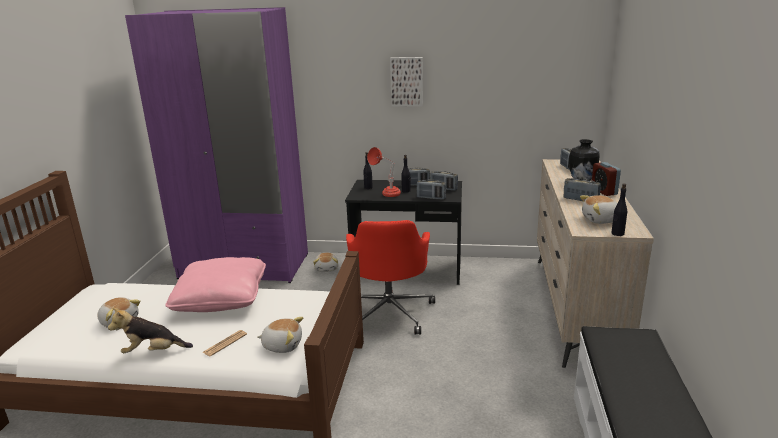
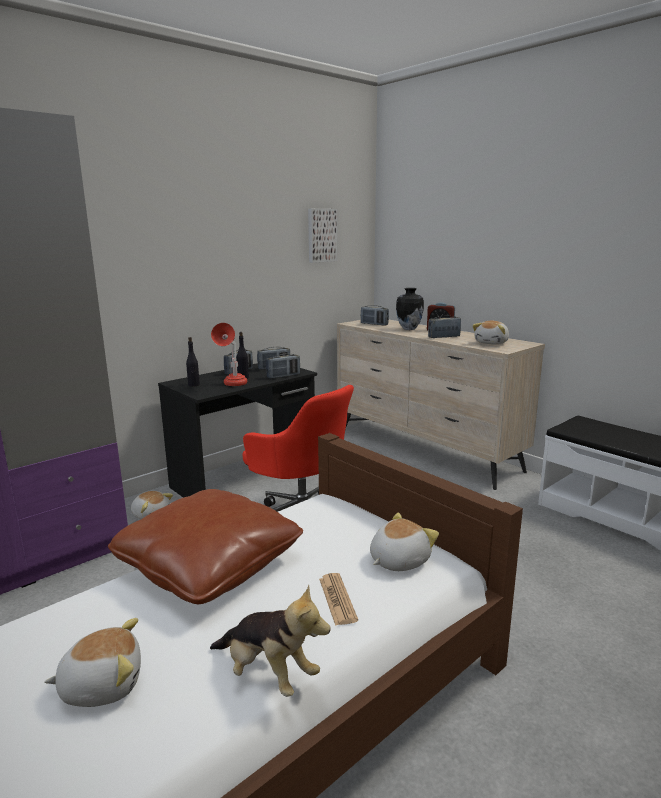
camera: 50 degrees left, 5 degrees down
plush toy [108,308,193,353] -> plush toy turned 90 degrees counterclockwise [210,585,330,697]
pink pillow [165,257,266,312] -> brown pillow [108,489,303,604]
picture [390,57,423,107] -> picture moved to [308,209,338,263]
black bottle [611,184,627,236] -> none

